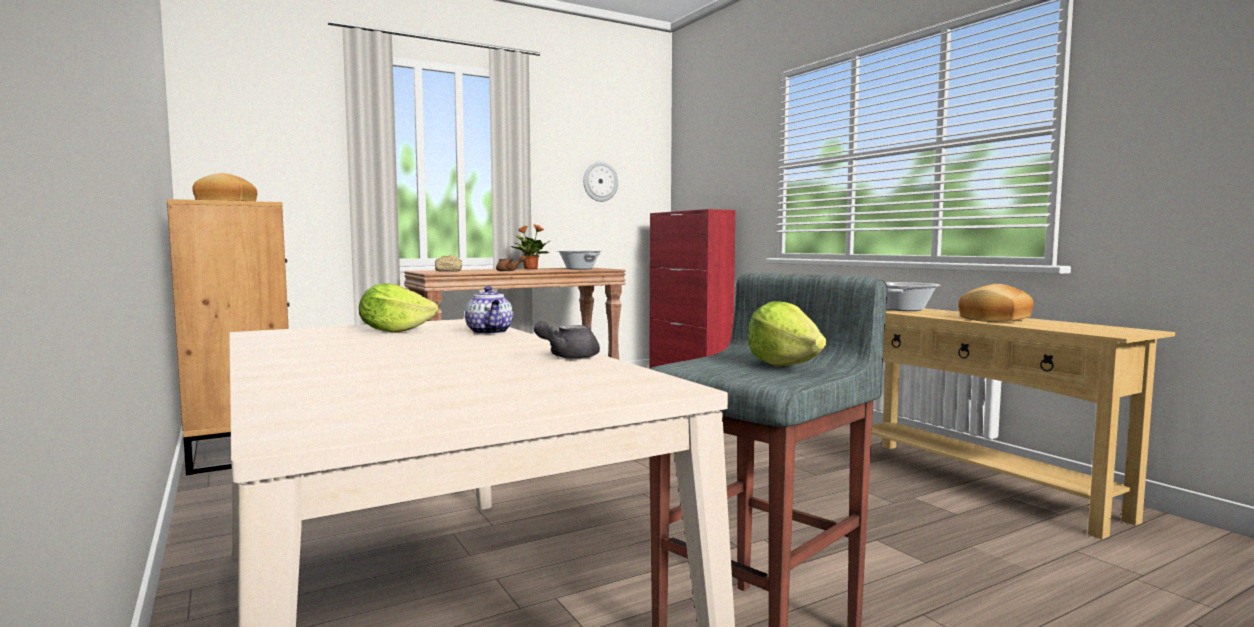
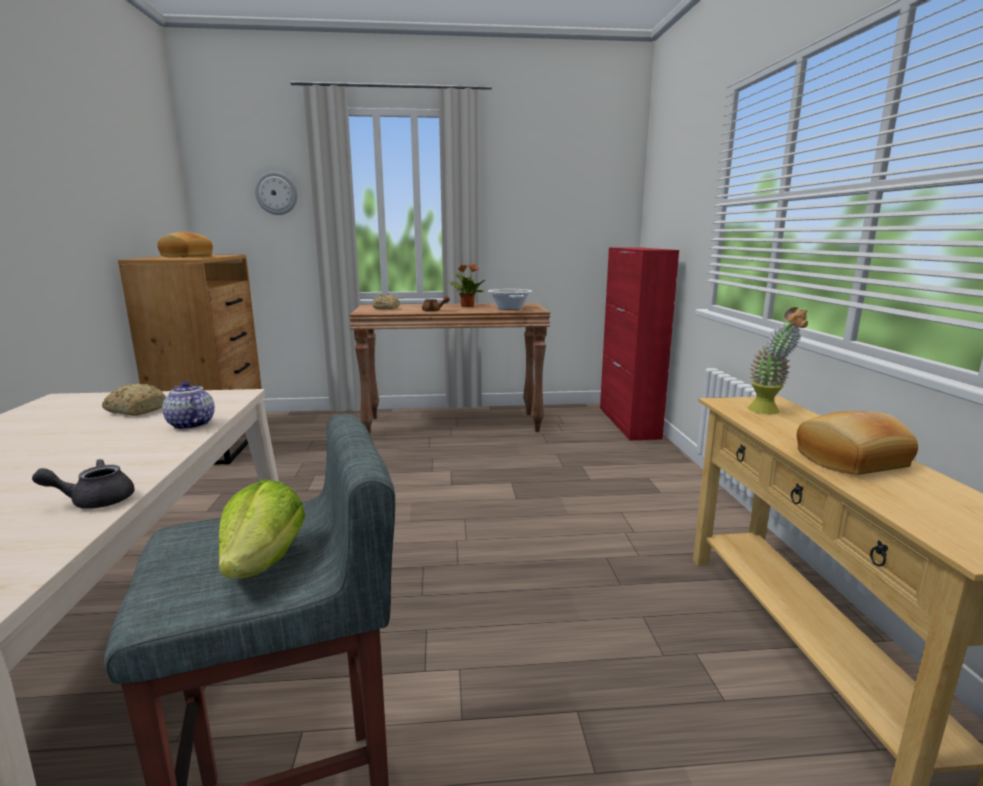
camera: 25 degrees right, 10 degrees up
lettuce [359,283,438,333] -> bread [102,384,166,416]
teapot [465,286,513,334] -> teapot turned 135 degrees clockwise [162,381,215,430]
wall clock [583,162,618,202] -> wall clock moved to [255,171,298,215]
cooking pot [885,282,941,311] -> potted plant [748,307,808,414]

